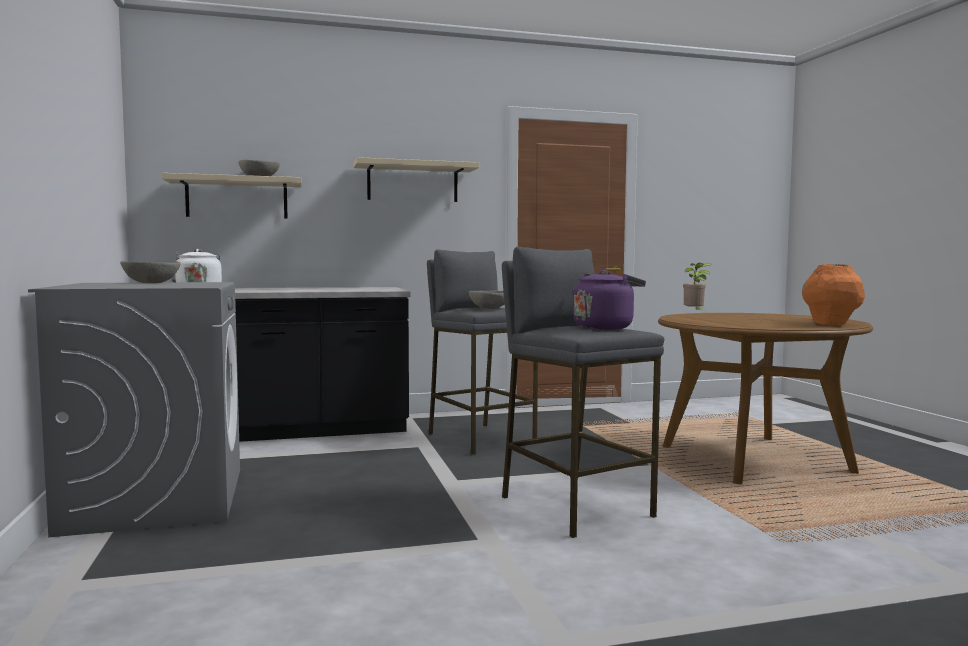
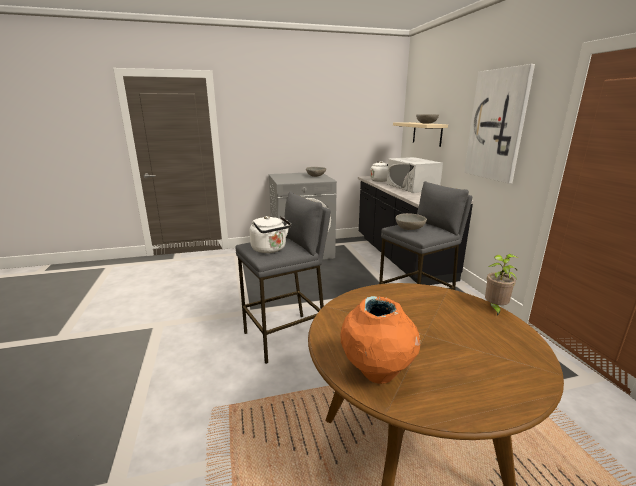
camera: 90 degrees right, 15 degrees up
beige shelf [353,157,479,202] -> picture [464,64,535,184]
purple kettle [572,270,646,330] -> white kettle [250,216,291,253]
none -> white microwave [387,157,443,193]

